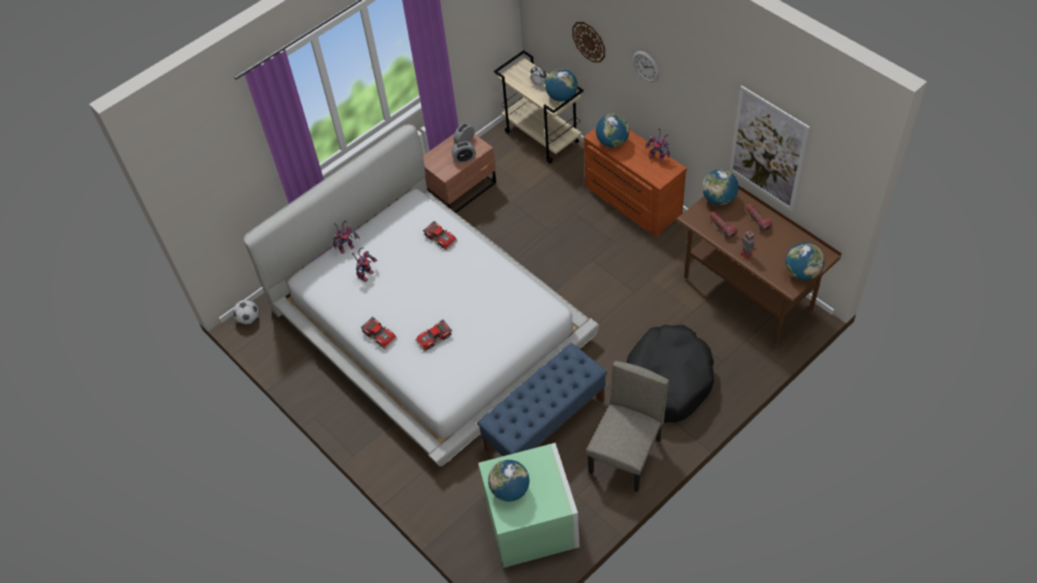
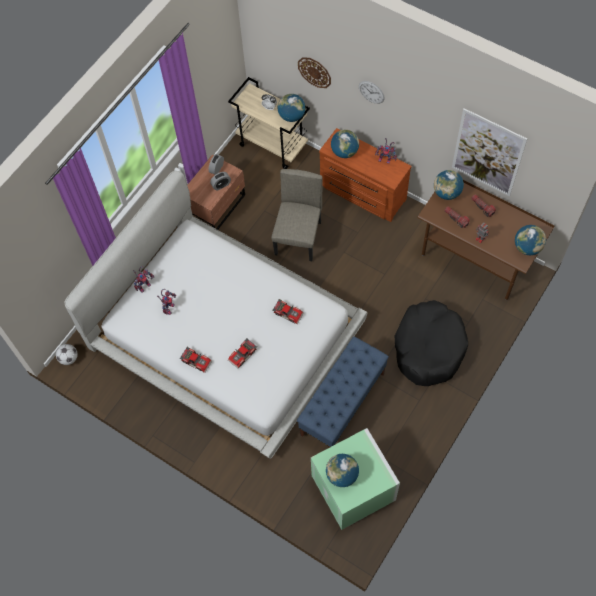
camera: 15 degrees left, 10 degrees up
toy car [423,221,458,251] -> toy car moved to [273,299,304,324]
beige chair [586,361,669,492] -> beige chair moved to [271,169,323,261]

